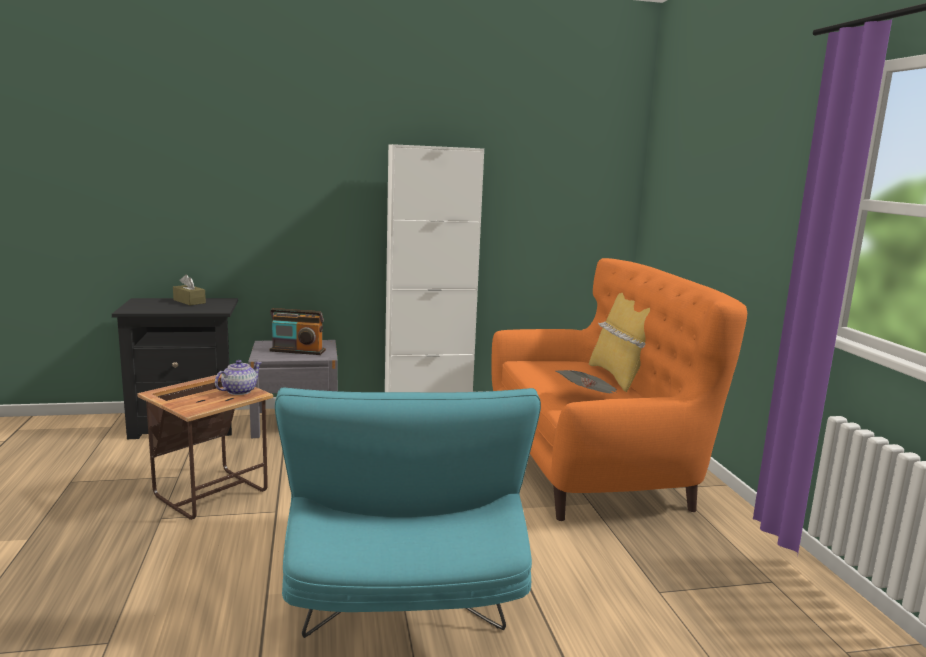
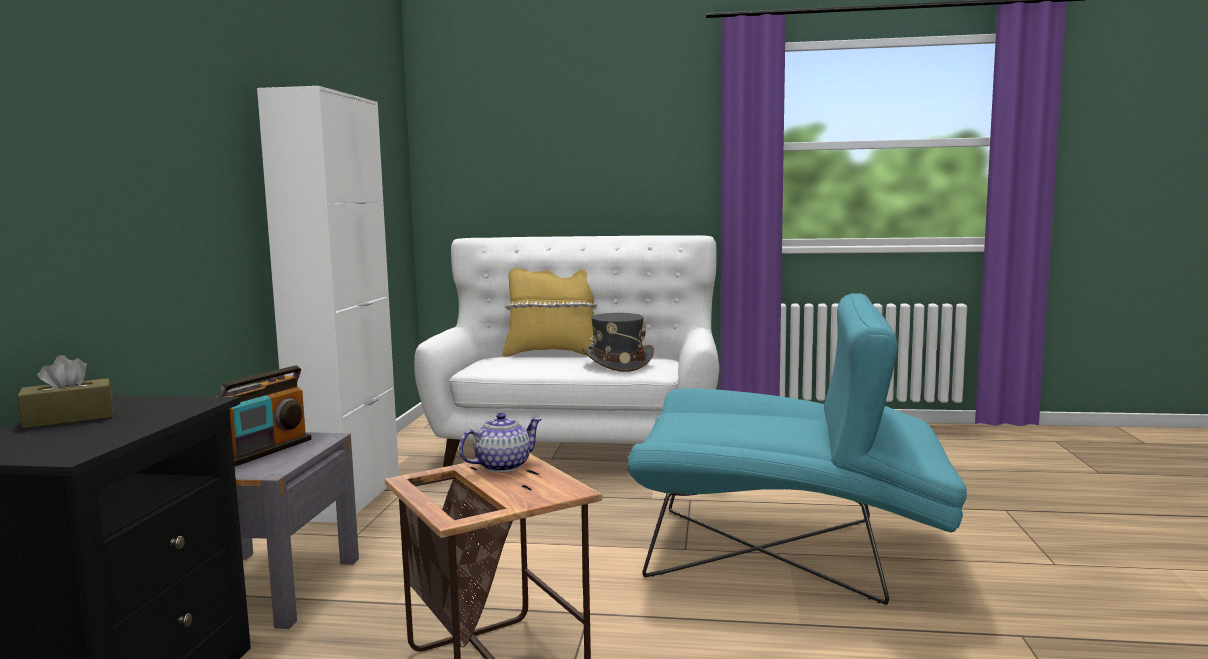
camera: 70 degrees left, 5 degrees down
teapot [215,360,262,395] -> teapot turned 90 degrees clockwise [459,413,542,472]
orange sofa [492,258,747,521] -> white sofa [414,235,719,467]
newspaper [556,370,617,393] -> grey hat [582,313,654,372]

